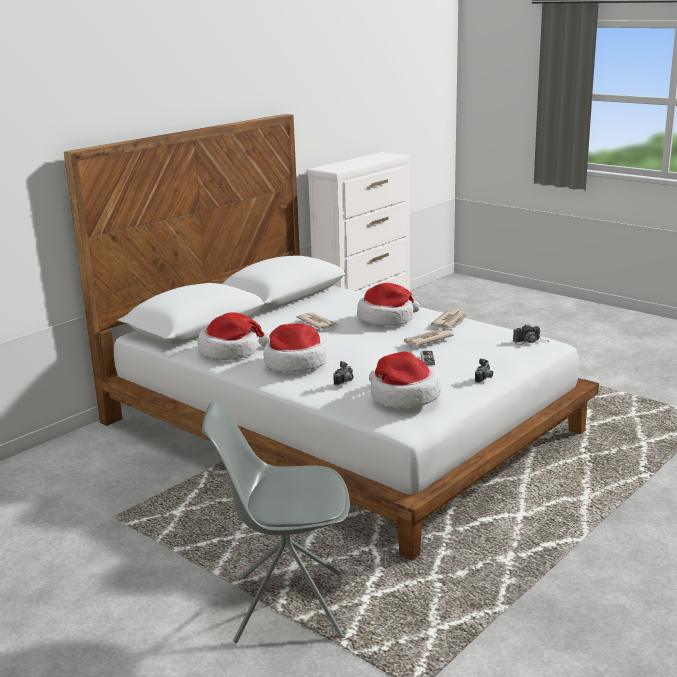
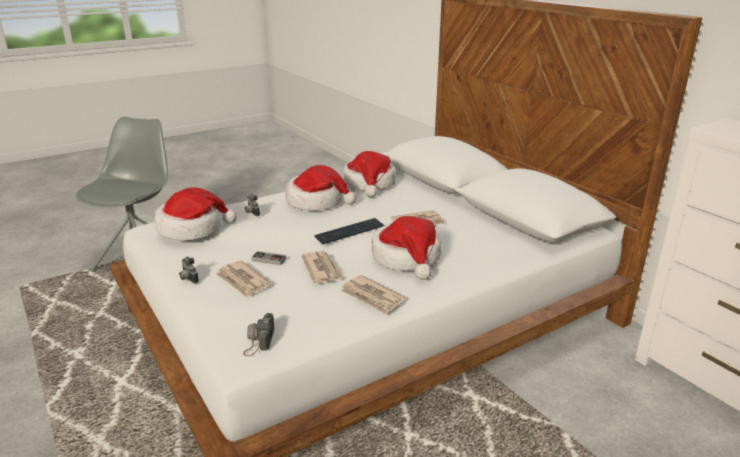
camera: 105 degrees right, 5 degrees up
none -> newspaper [215,260,271,298]
none -> keyboard [314,218,385,244]

